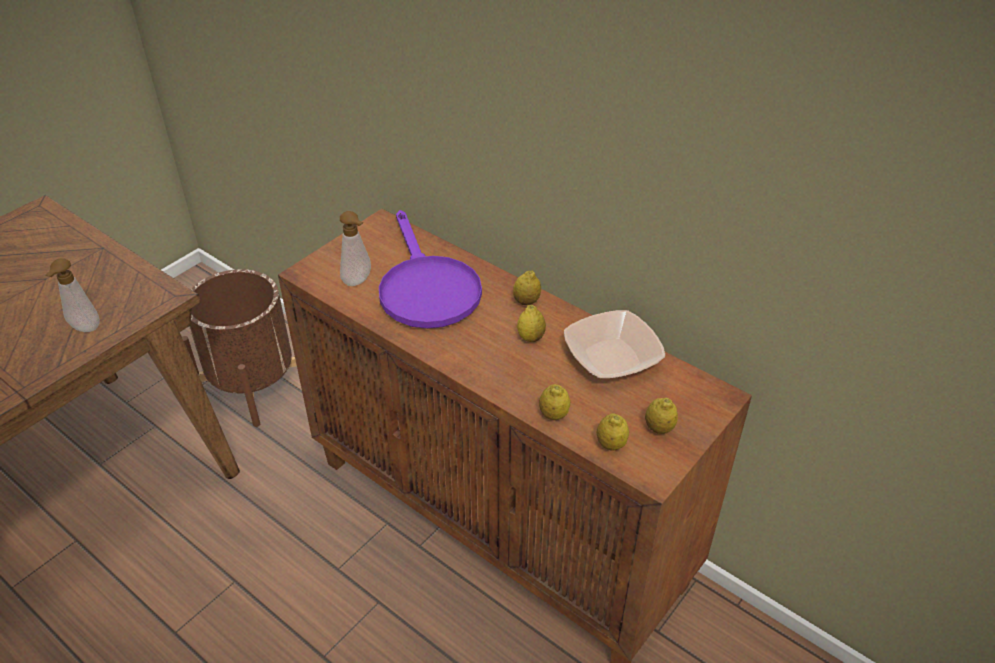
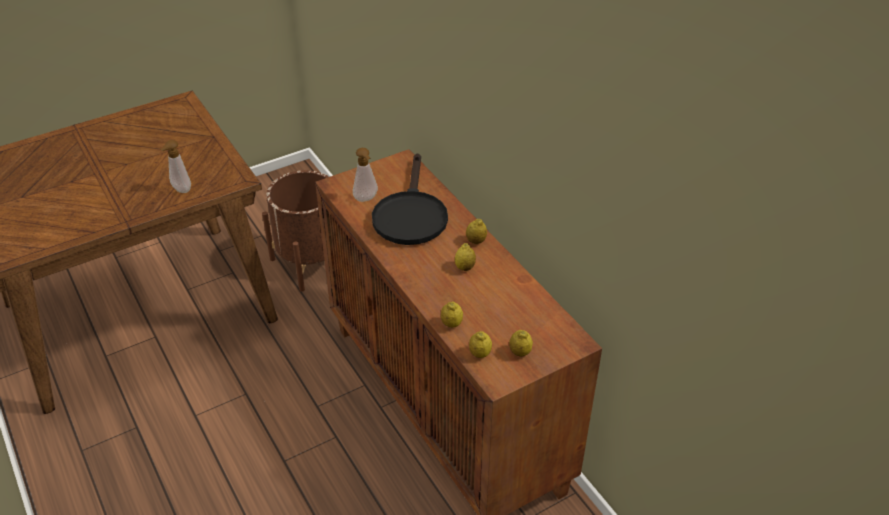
camera: 20 degrees right, 0 degrees up
purple frying pan [379,210,482,329] -> black frying pan [372,153,448,245]
bowl [564,310,665,378] -> none

